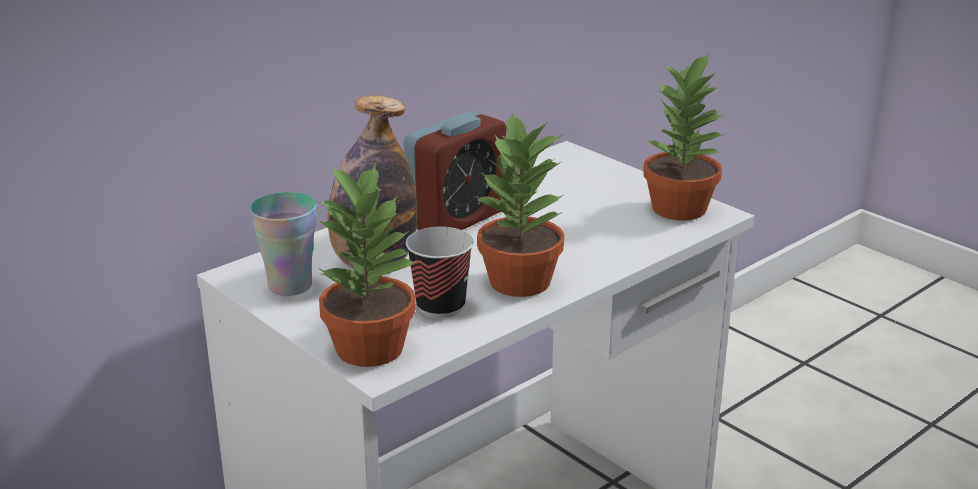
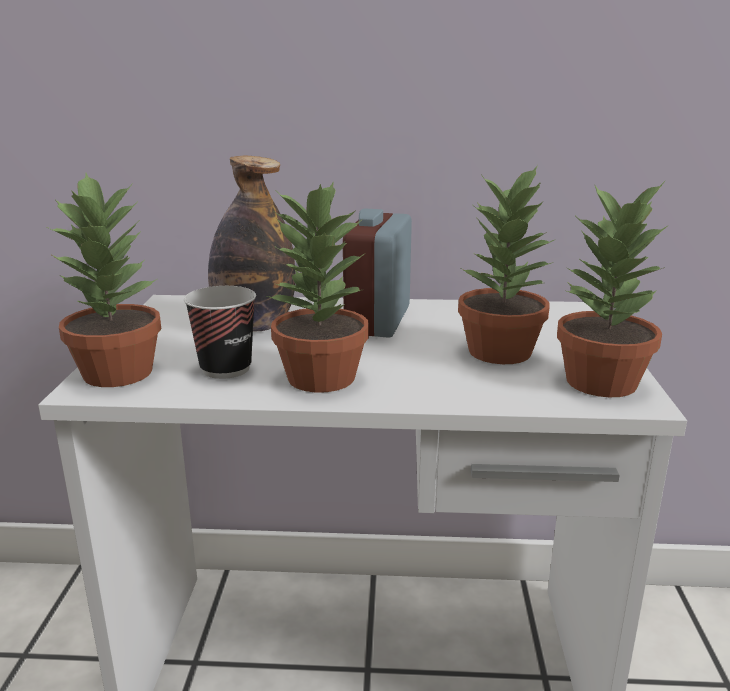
camera: 45 degrees right, 5 degrees down
cup [250,192,316,296] -> none
alarm clock [403,111,506,230] -> alarm clock turned 105 degrees clockwise [343,209,412,338]
none -> potted plant [458,165,554,364]

